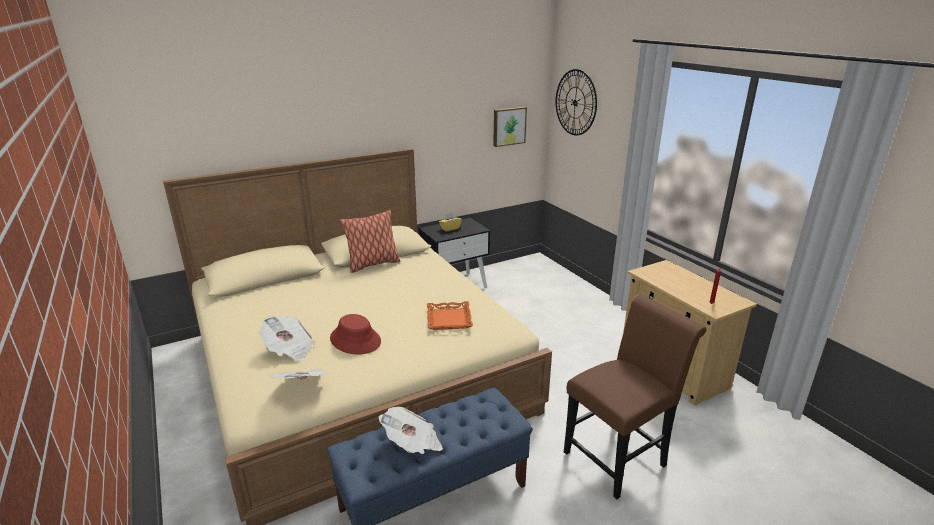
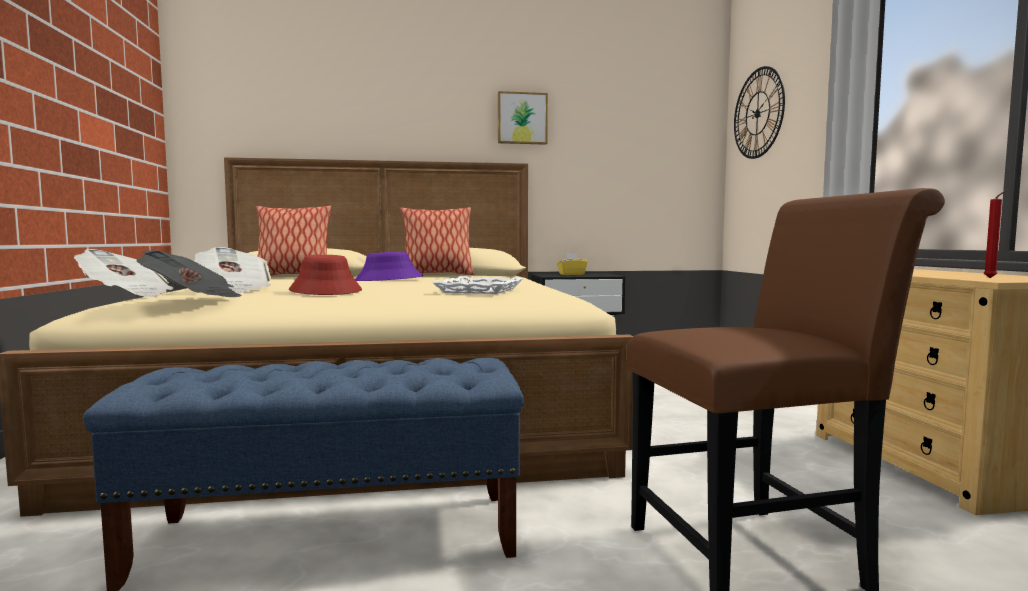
camera: 20 degrees right, 20 degrees down
newspaper [379,407,443,454] -> newspaper moved to [74,249,173,297]
orange tray [427,301,473,330] -> white tray [433,276,522,294]
picture [493,107,527,147] -> picture moved to [498,91,548,145]
none -> pillow [256,205,332,276]
none -> purple hat [355,251,423,281]

